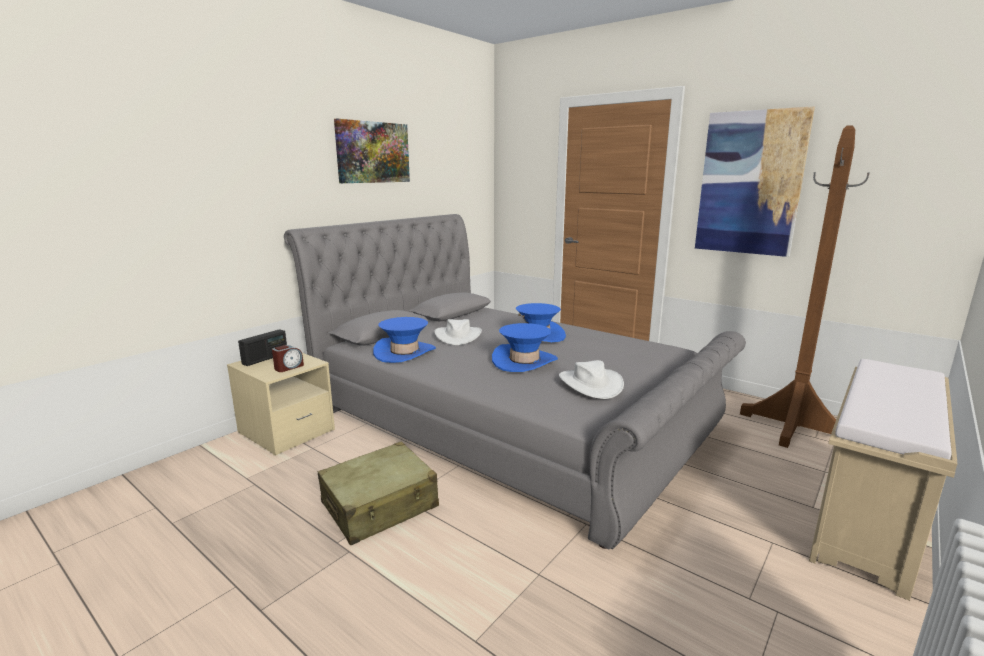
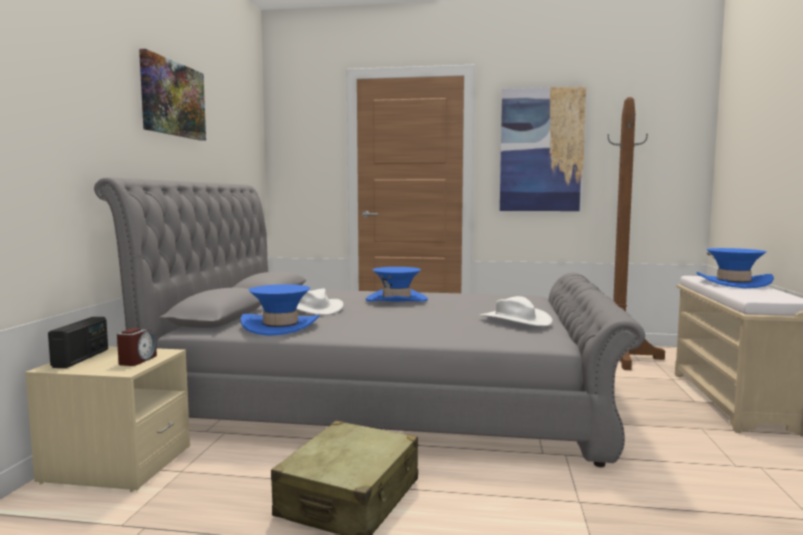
camera: 30 degrees left, 10 degrees down
blue hat [492,323,558,372] -> blue hat moved to [696,248,774,288]

